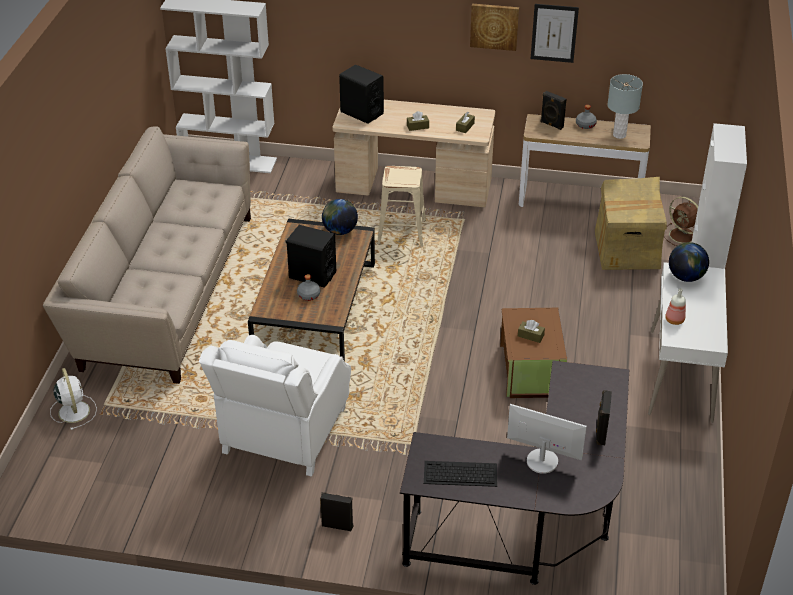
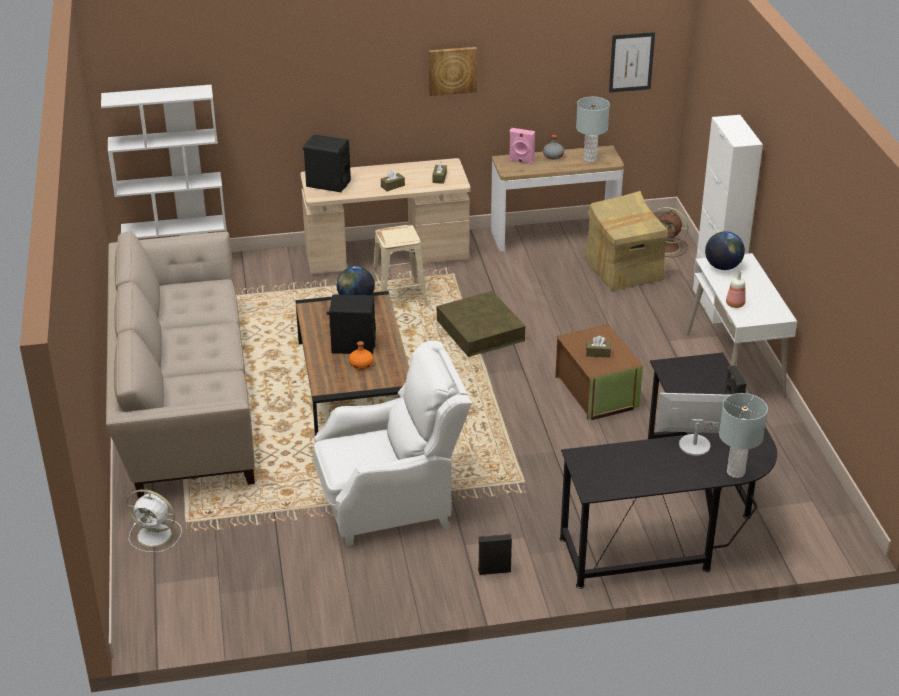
camera: 20 degrees left, 5 degrees down
white fan [50,368,97,430] -> white fan turned 150 degrees clockwise [126,489,182,552]
white armchair [199,335,351,477] -> white armchair turned 105 degrees counterclockwise [313,341,472,546]
grey bottle [297,274,320,301] -> orange bottle [349,341,374,369]
keyboard [424,461,497,487] -> none
picture [531,4,579,63] -> picture moved to [609,32,655,93]
black speaker [541,91,566,130] -> pink speaker [509,128,535,165]
none -> brown storage box [437,291,525,357]
none -> grey table lamp [719,393,768,478]

